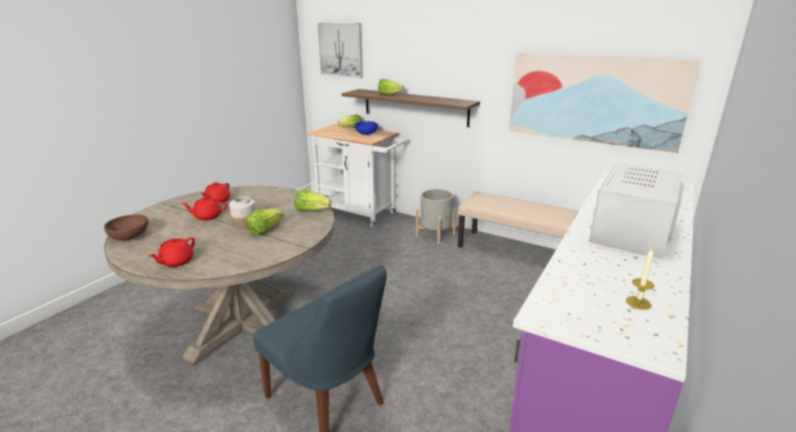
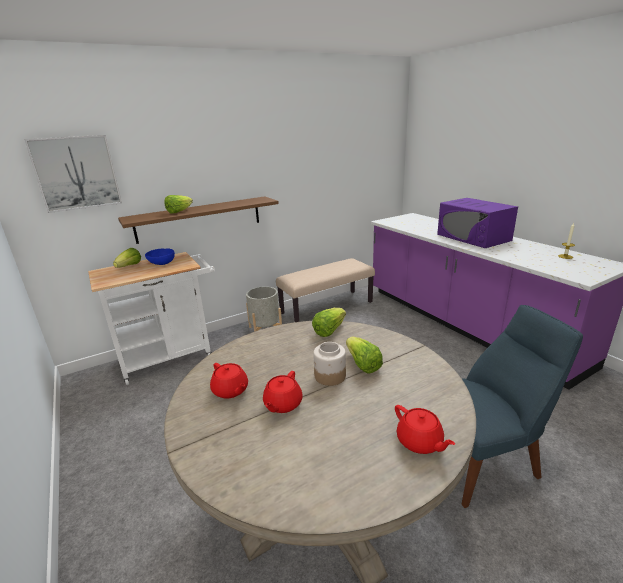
camera: 60 degrees left, 0 degrees up
brown bowl [104,214,149,241] -> none
picture [509,53,701,153] -> none
white microwave [589,163,684,259] -> purple microwave [437,198,518,248]

